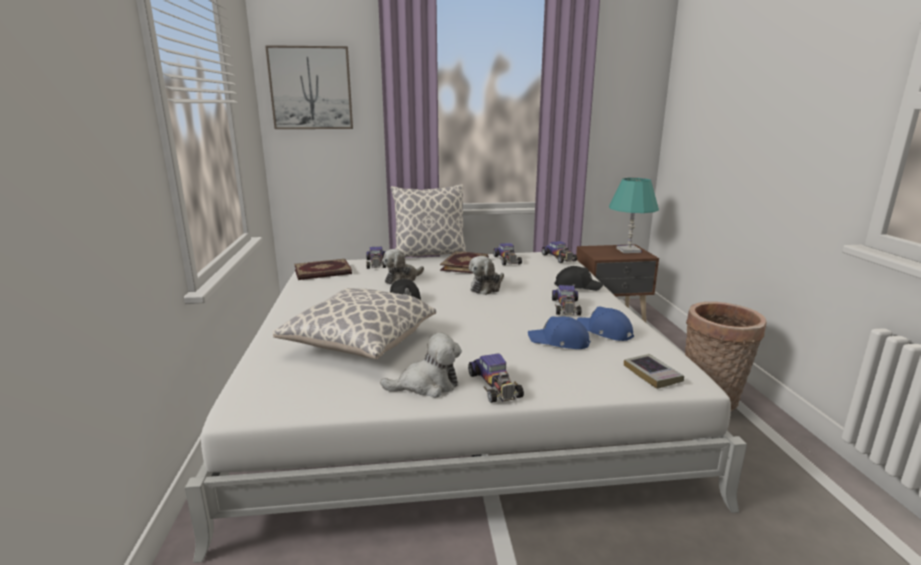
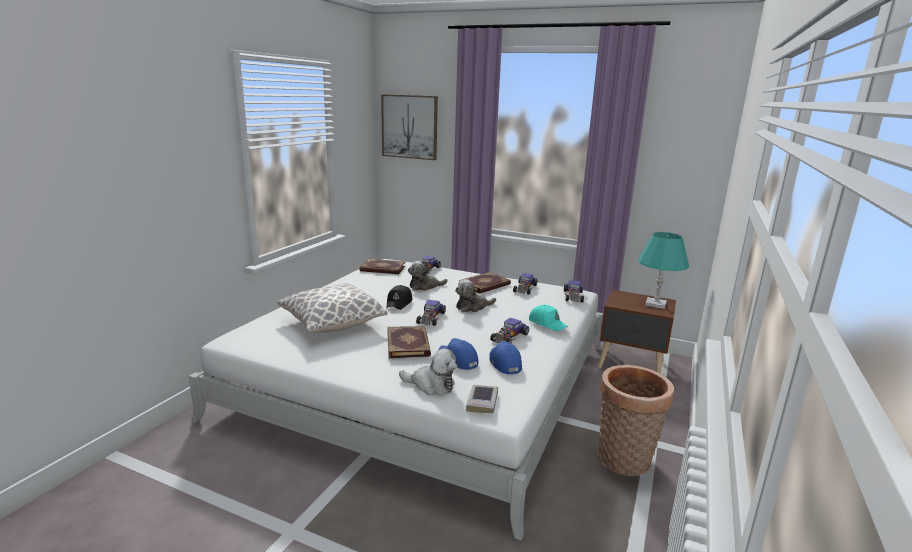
camera: 30 degrees right, 0 degrees up
plush toy [380,333,462,398] -> plush toy moved to [399,348,458,395]
pillow [391,184,466,257] -> none
toy car [468,354,524,403] -> toy car moved to [416,300,446,326]
black cap [554,266,604,291] -> turquoise cap [529,305,568,331]
none -> book [387,326,431,358]

